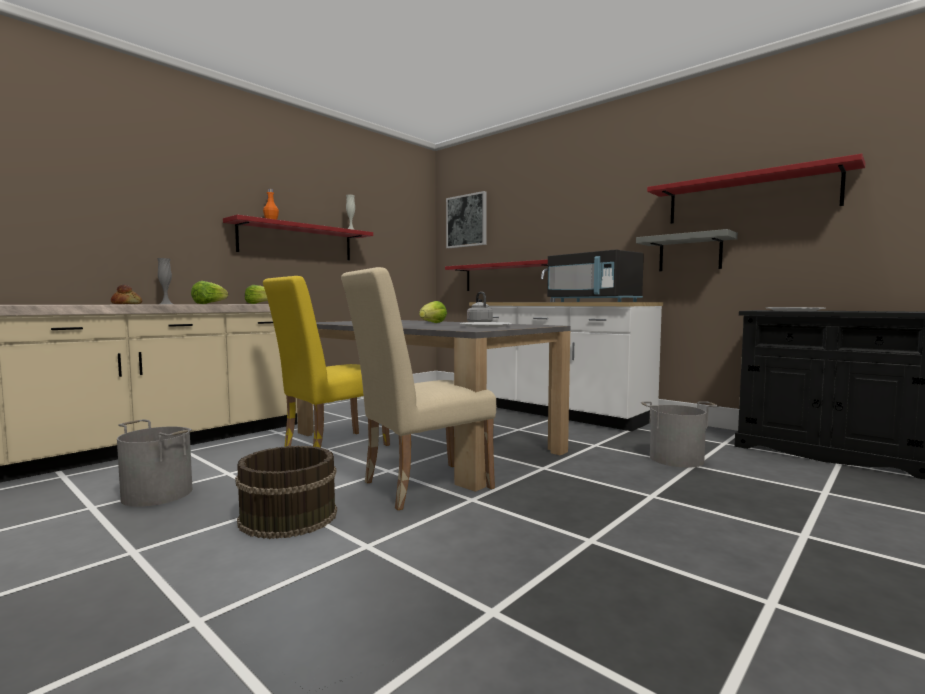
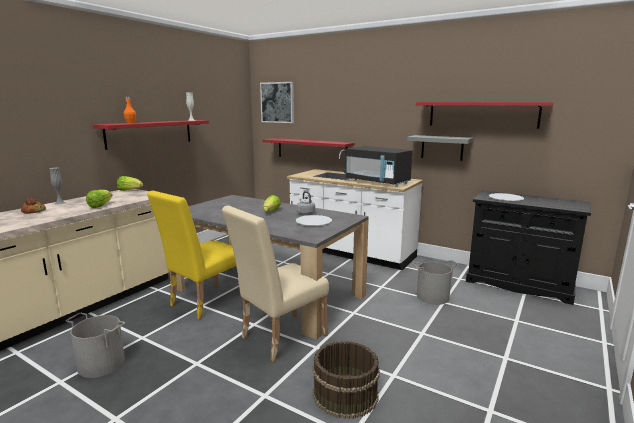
camera: 10 degrees left, 10 degrees up
brown bucket [235,446,337,539] -> brown bucket moved to [313,341,380,419]

